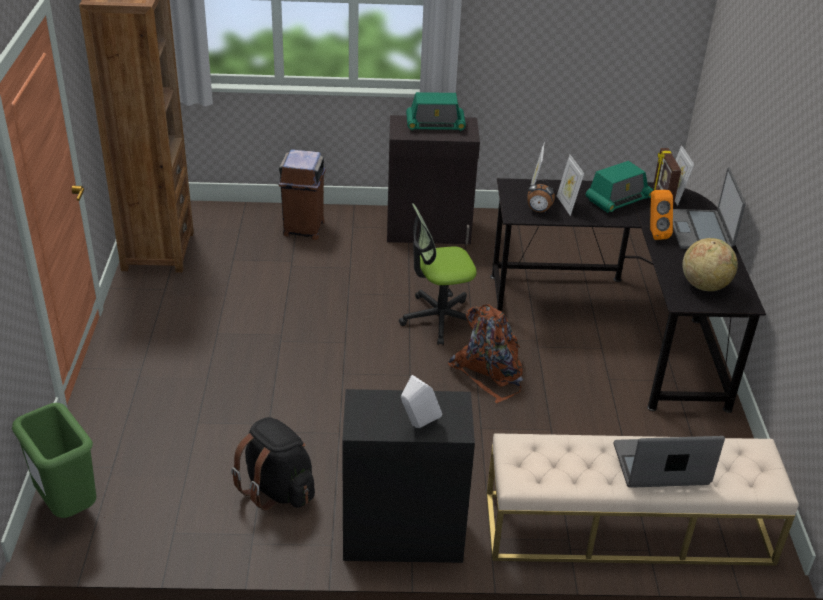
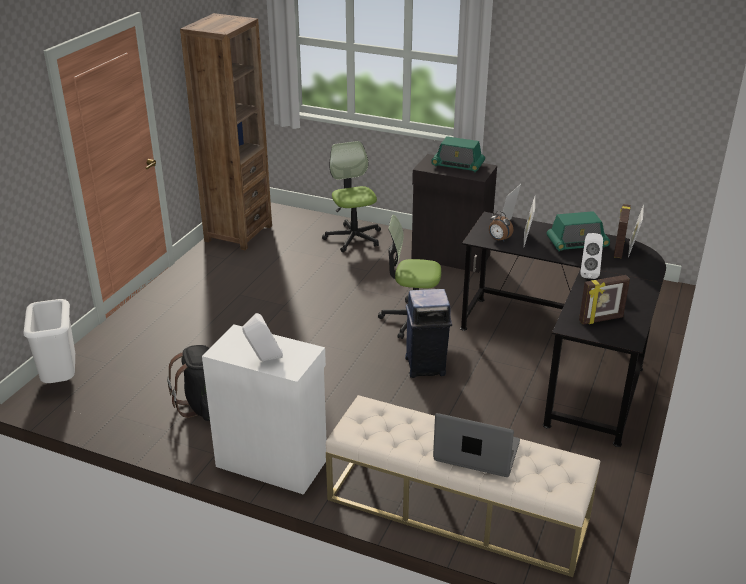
camera: 25 degrees right, 5 degrees down
green trash can [12,403,96,518] -> white trash can [23,299,75,383]
brown trash can [278,149,326,240] -> office chair [322,141,381,252]
black cabinet [342,389,475,563] -> white cabinet [202,324,326,495]
brown backpack [448,304,523,403] -> blue trash can [405,289,452,378]
orange speaker [650,190,673,240] -> white speaker [580,233,603,279]
laptop [673,167,746,249] -> none
globe [682,238,738,291] -> picture frame [579,275,630,325]

